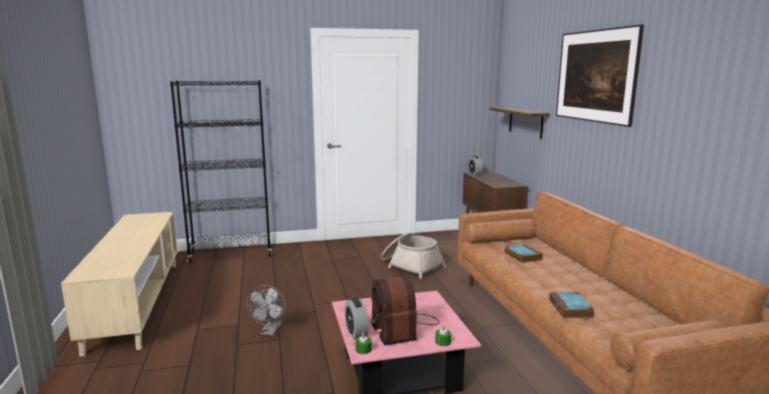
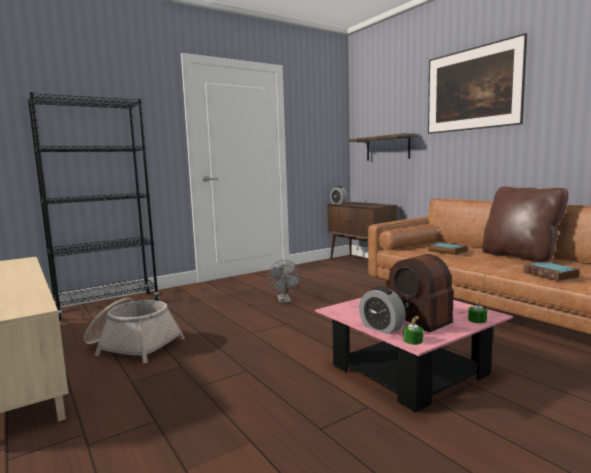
camera: 20 degrees left, 5 degrees down
grey fan [247,285,286,335] -> grey fan moved to [267,260,301,303]
basket [381,233,446,279] -> basket moved to [84,298,185,364]
none -> brown pillow [482,187,569,262]

